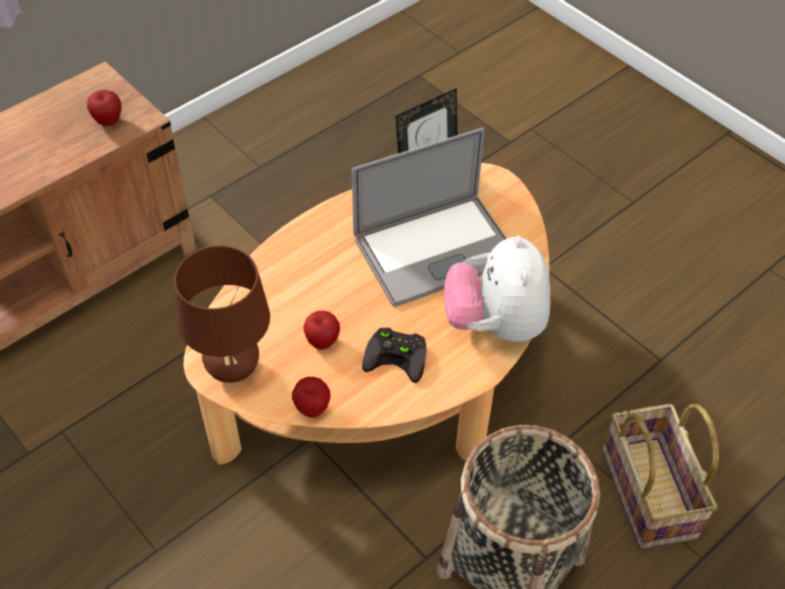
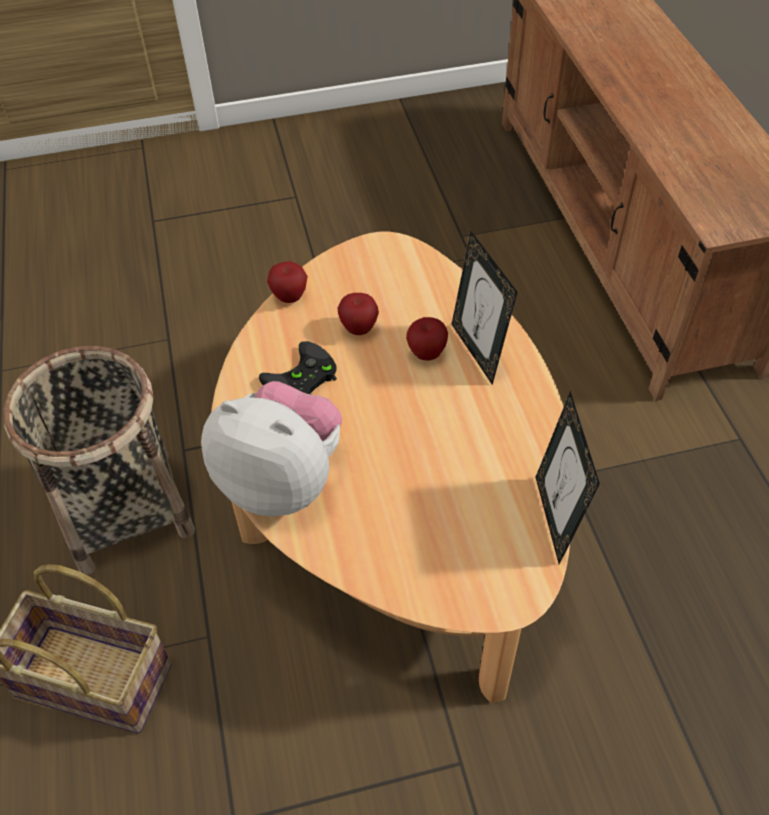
camera: 120 degrees right, 0 degrees up
apple [87,90,121,126] -> apple moved to [406,317,448,361]
brown table lamp [174,245,270,383] -> none
laptop [352,128,507,307] -> none
none -> picture frame [451,231,518,385]

